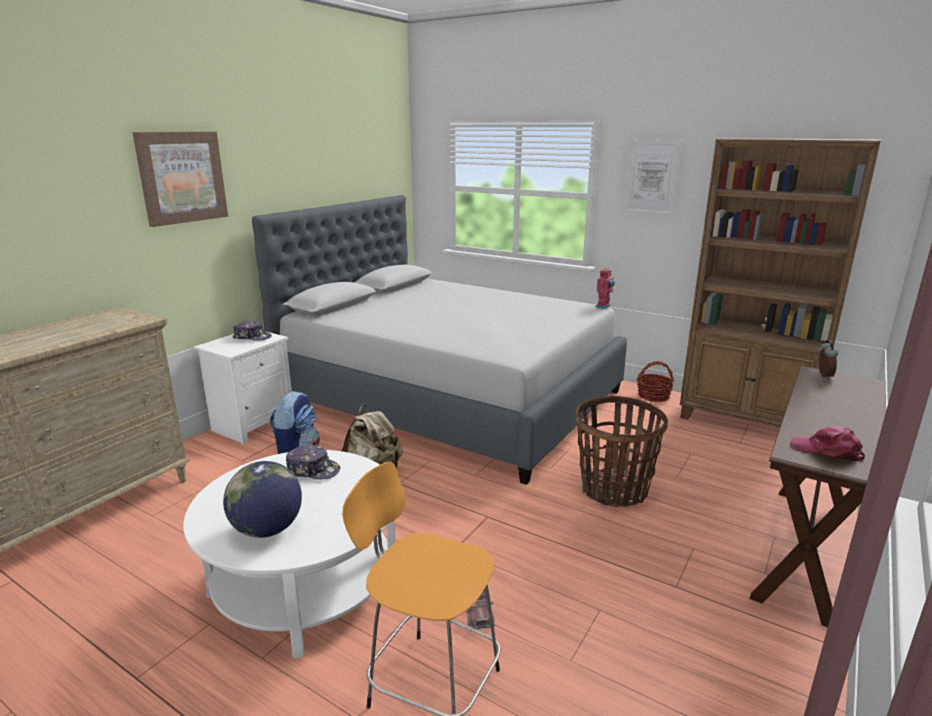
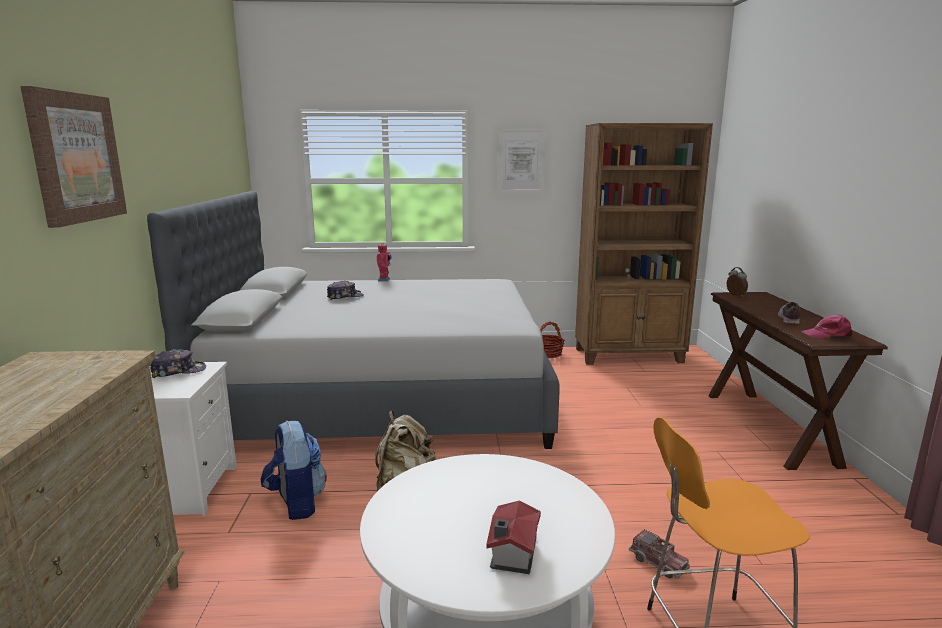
camera: 35 degrees left, 5 degrees down
globe [223,461,302,538] -> toy house [486,501,541,574]
cap [286,445,340,479] -> cap moved to [327,281,364,300]
basket [576,396,668,507] -> none
toy robot [596,268,615,309] -> toy robot moved to [377,243,392,281]
none -> shoe [778,302,800,324]

